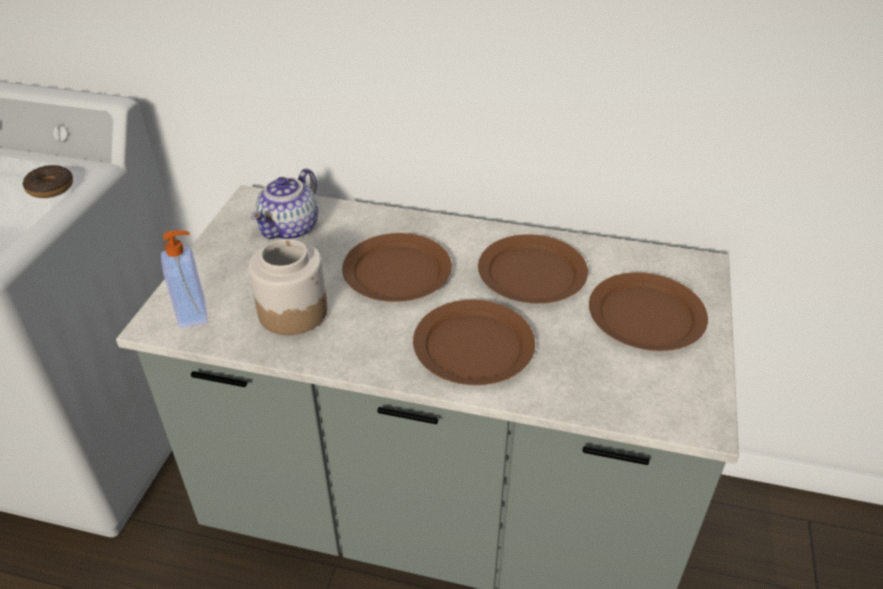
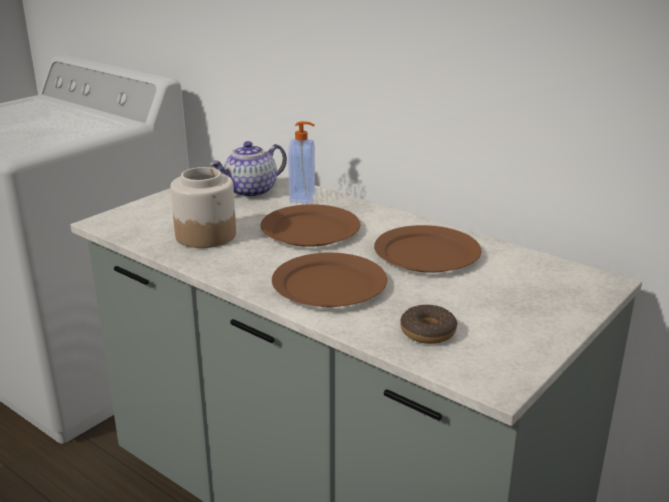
camera: 25 degrees right, 15 degrees down
donut [23,165,73,198] -> donut moved to [400,304,457,344]
soap dispenser [161,230,207,328] -> soap dispenser moved to [288,121,315,203]
brown plate [589,272,708,351] -> none

